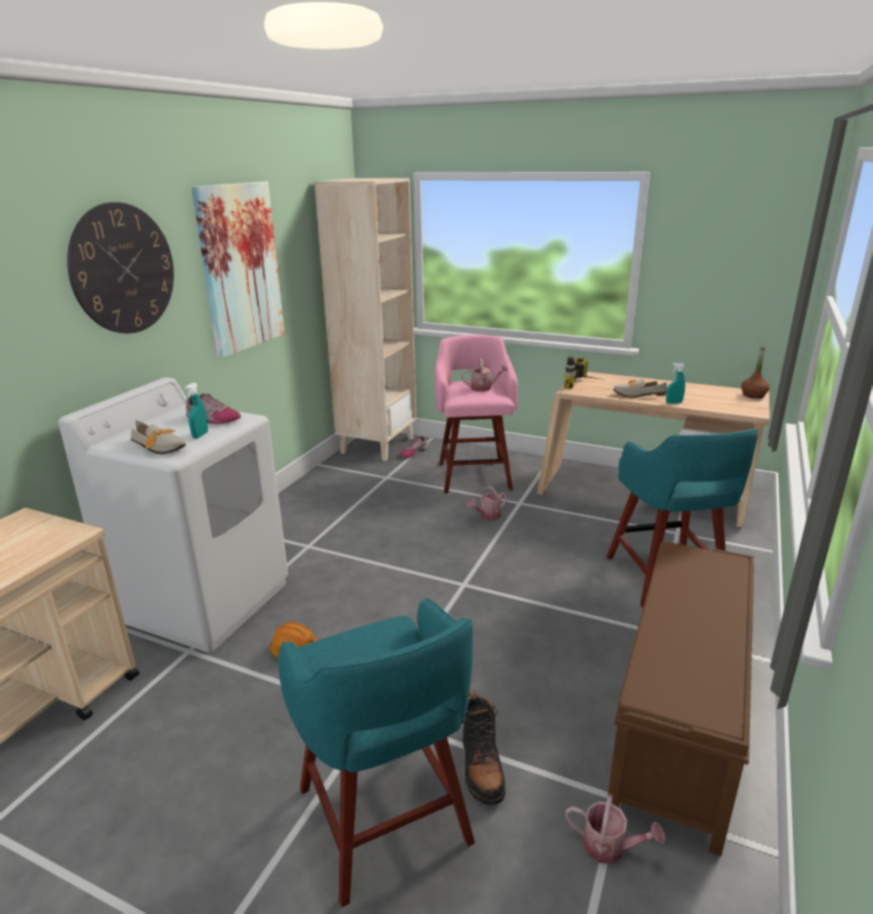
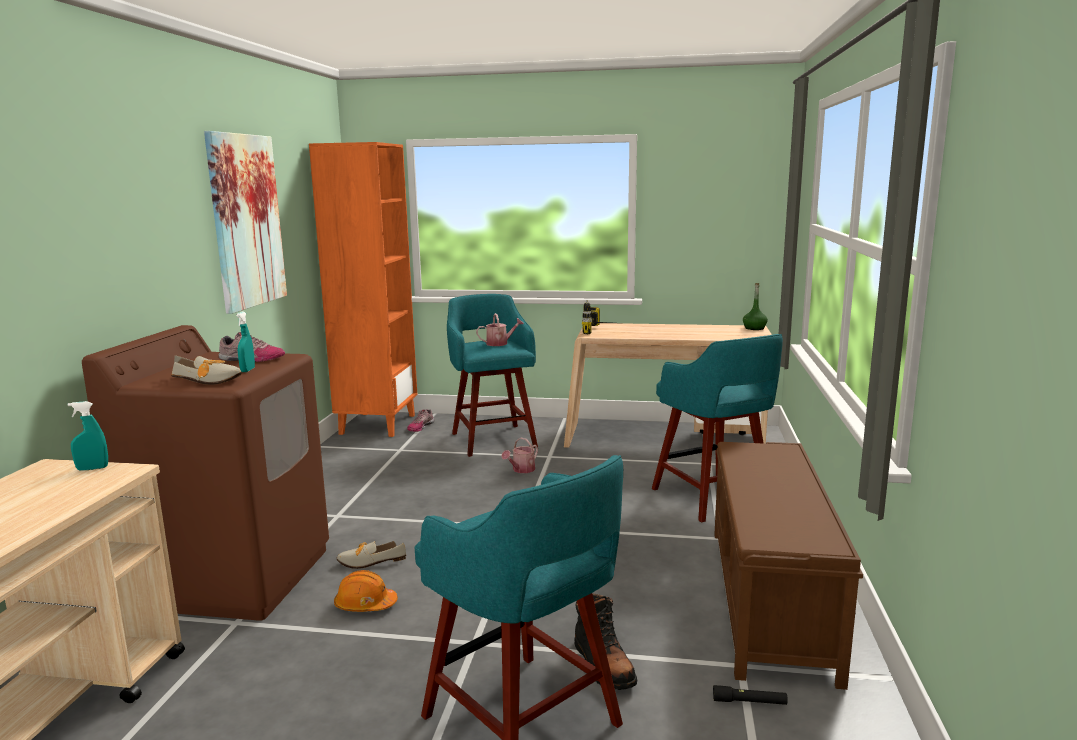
camera: 15 degrees left, 10 degrees down
white washing machine [58,377,288,653] -> brown washing machine [82,325,329,621]
wall clock [67,202,174,334] -> none
beige bookcase [314,178,416,461] -> orange bookcase [309,142,417,437]
pink stool [435,335,518,493] -> turquoise stool [447,294,538,457]
watering can [566,794,666,864] -> black flashlight [713,685,788,705]
shoe [613,379,667,398] -> shoe moved to [337,541,406,569]
turquoise spray bottle [666,363,685,404] -> turquoise spray bottle moved to [68,401,108,471]
brown bottle [741,347,770,398] -> green bottle [743,283,768,330]

